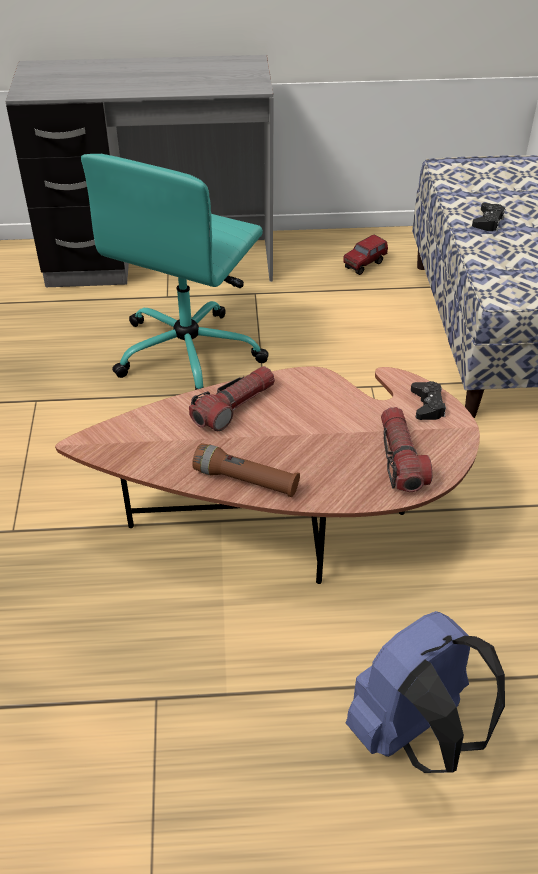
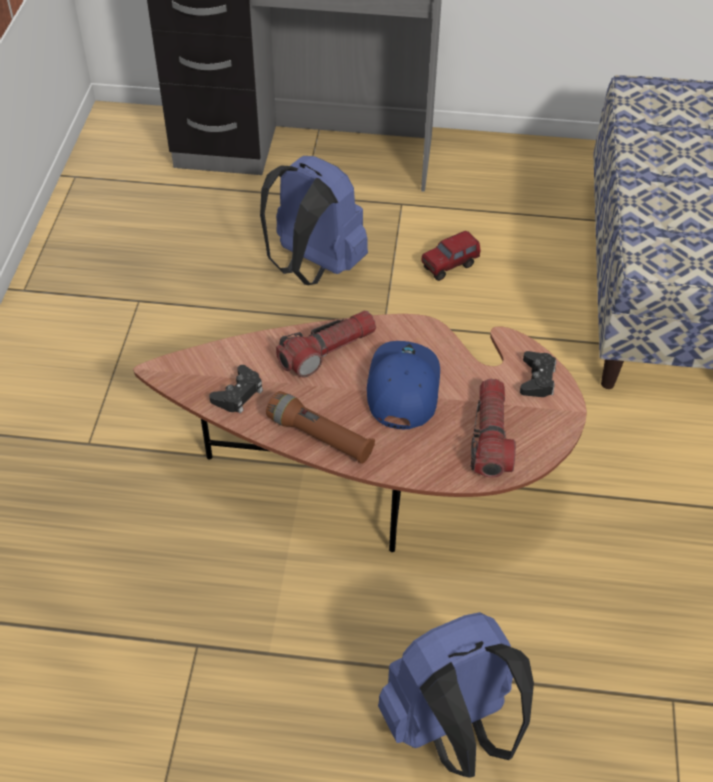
camera: 10 degrees right, 5 degrees up
turquoise office chair [81,154,269,390] -> blue backpack [260,156,368,285]
toy truck [343,235,388,275] -> toy truck moved to [422,231,481,281]
black game controller [472,203,505,231] -> black game controller moved to [209,365,263,413]
none -> blue cap [367,341,440,429]

